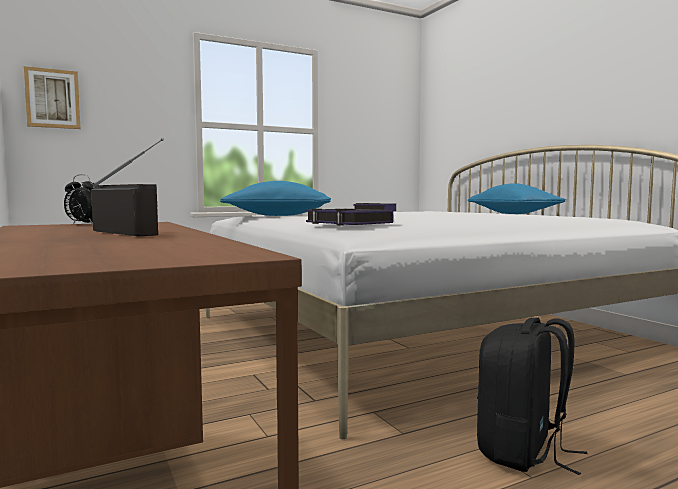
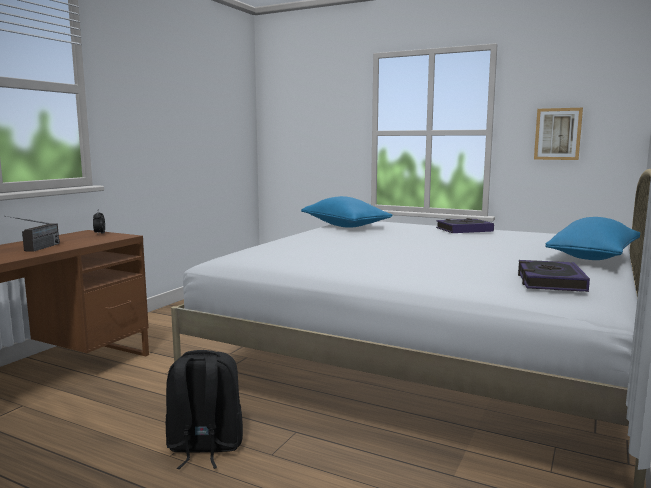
camera: 55 degrees right, 5 degrees up
picture [24,66,81,129] -> picture moved to [534,108,583,160]
book [306,209,393,226] -> book moved to [518,260,590,292]

